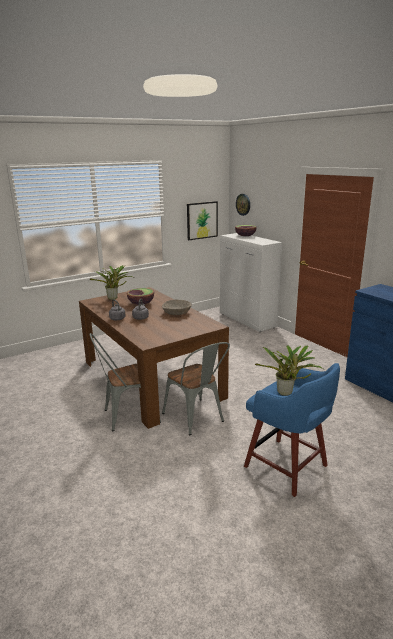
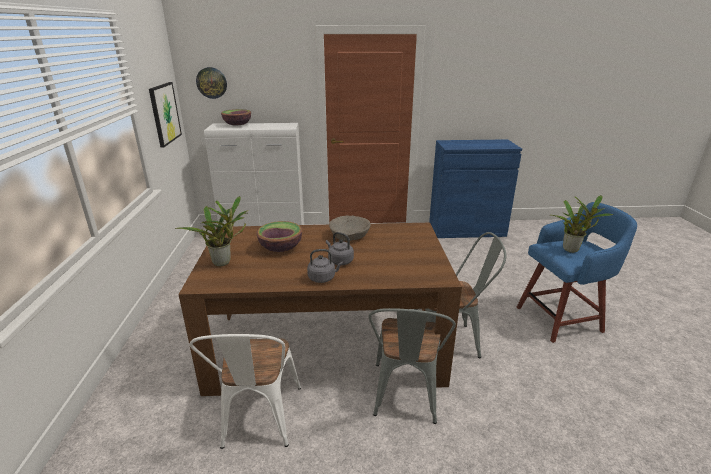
camera: 60 degrees left, 5 degrees up
none -> white chair [189,334,301,449]

